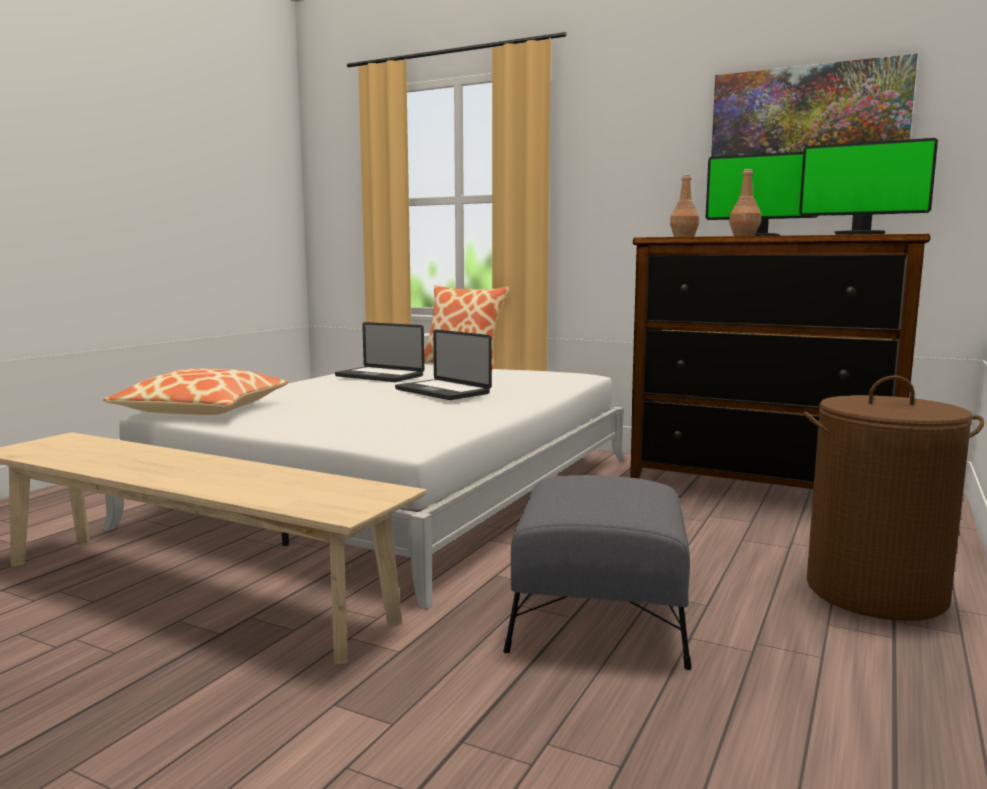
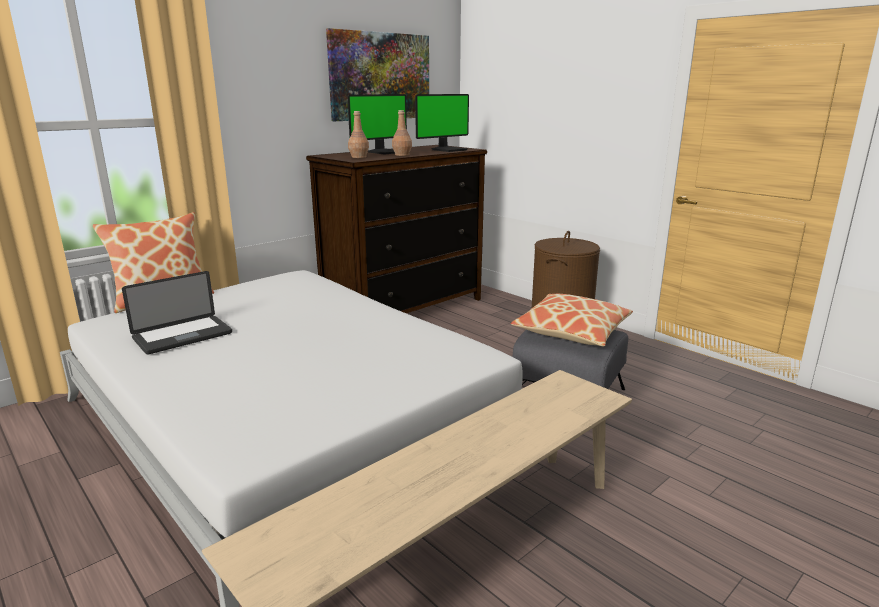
camera: 70 degrees left, 10 degrees up
pillow [103,368,288,415] -> pillow moved to [511,294,633,346]
laptop [395,329,491,400] -> none

